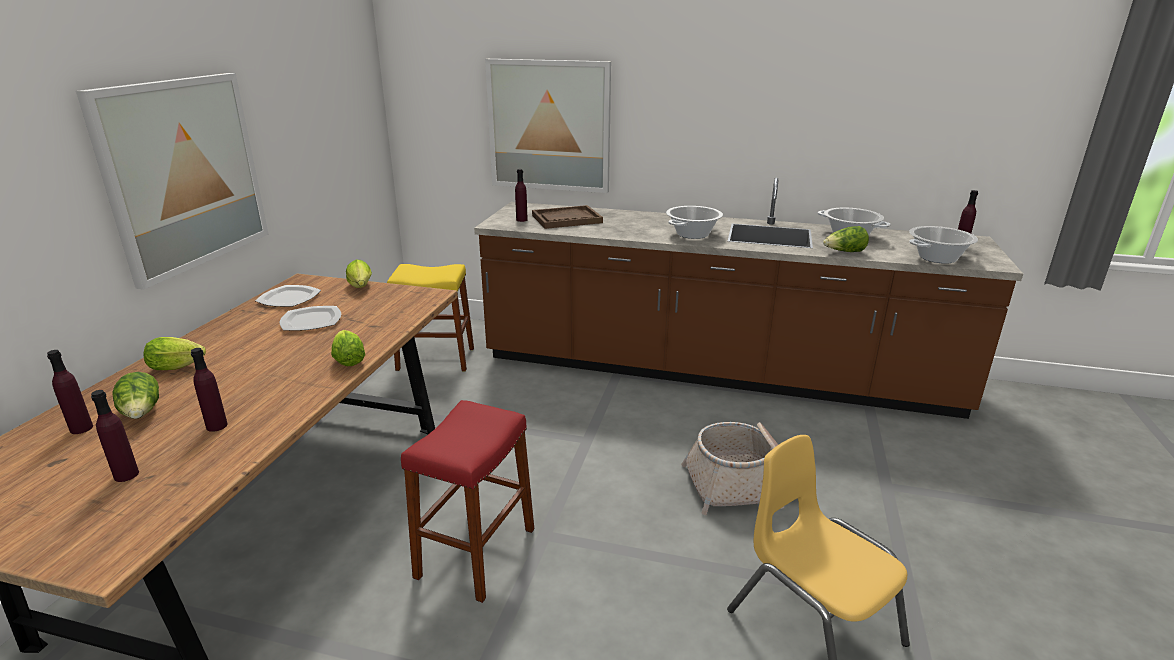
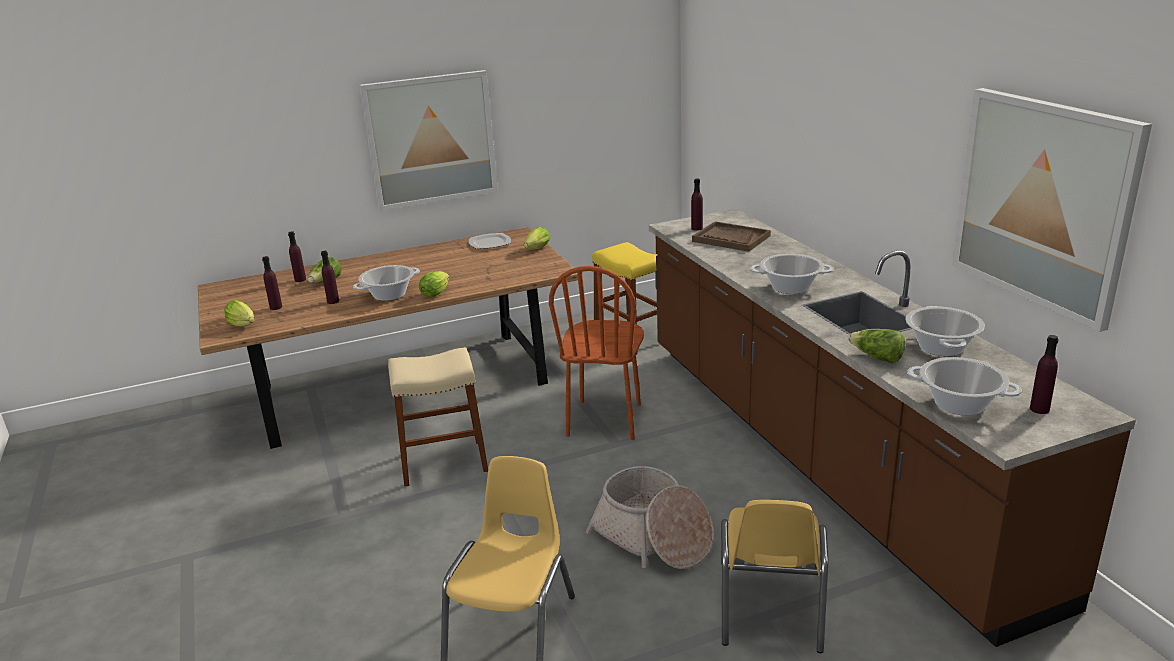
camera: 55 degrees right, 0 degrees up
lettuce [144,337,206,370] -> lettuce moved to [224,300,255,327]
plate [280,306,341,331] -> none
red stool [401,400,534,603] -> beige stool [388,347,488,487]
picture [485,59,611,193] -> picture moved to [952,88,1152,332]
none -> cooking pot [353,265,420,301]
none -> brown chair [549,266,644,440]
none -> yellow chair [721,500,828,653]

